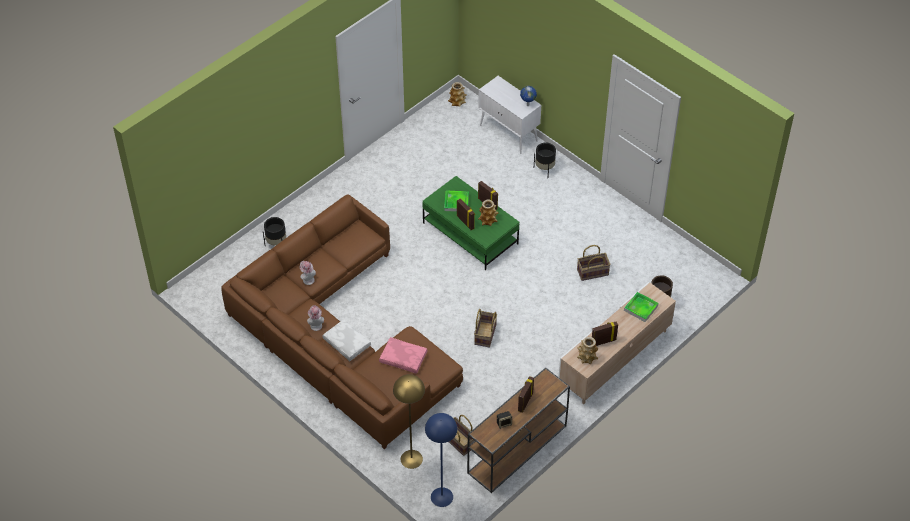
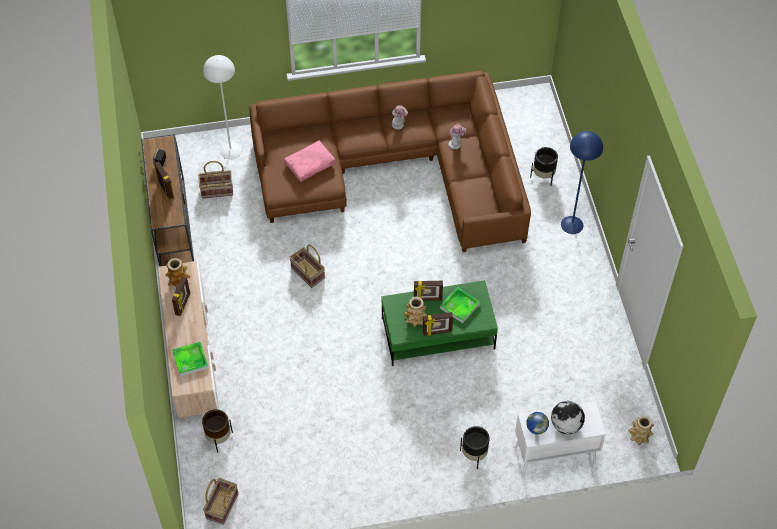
camera: 125 degrees right, 5 degrees up
white pillow [323,319,371,361] -> none
yellow floor lamp [393,374,425,469] -> white floor lamp [203,55,242,160]
blue floor lamp [425,413,458,507] -> blue floor lamp moved to [561,131,603,234]
basket [577,245,611,281] -> basket moved to [203,478,238,525]
none -> globe [551,401,585,434]

